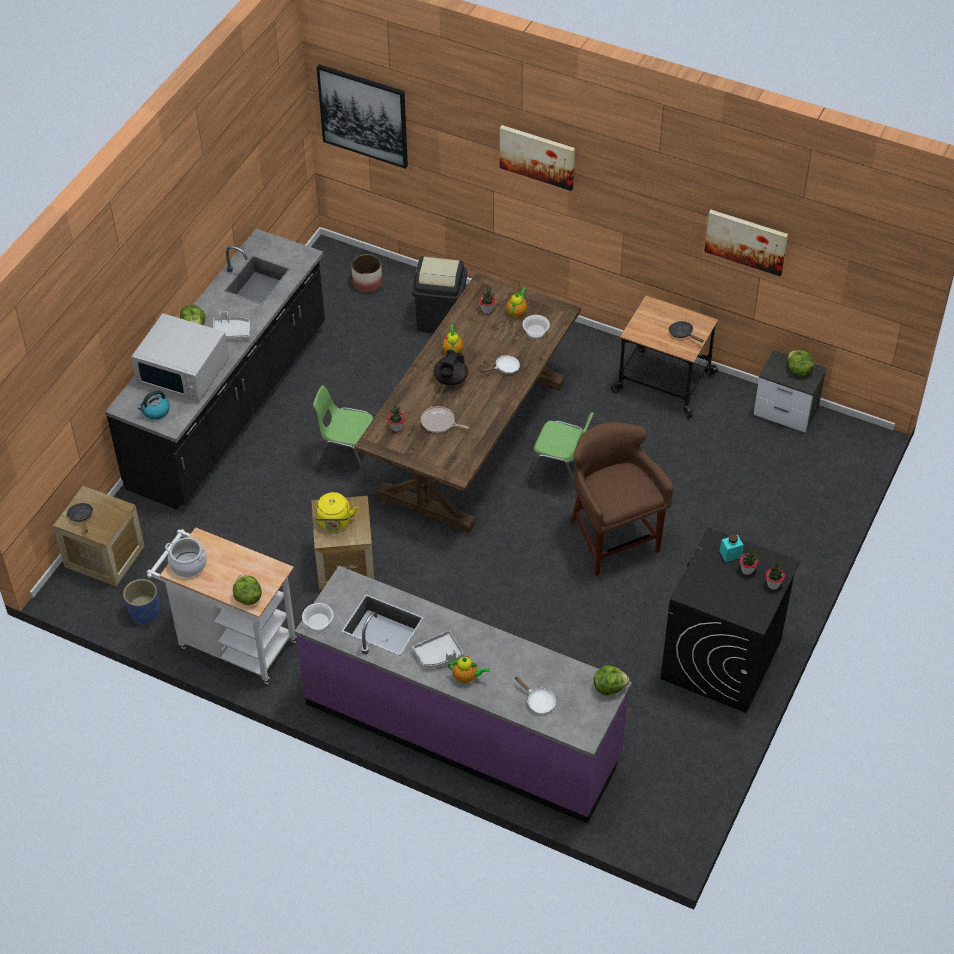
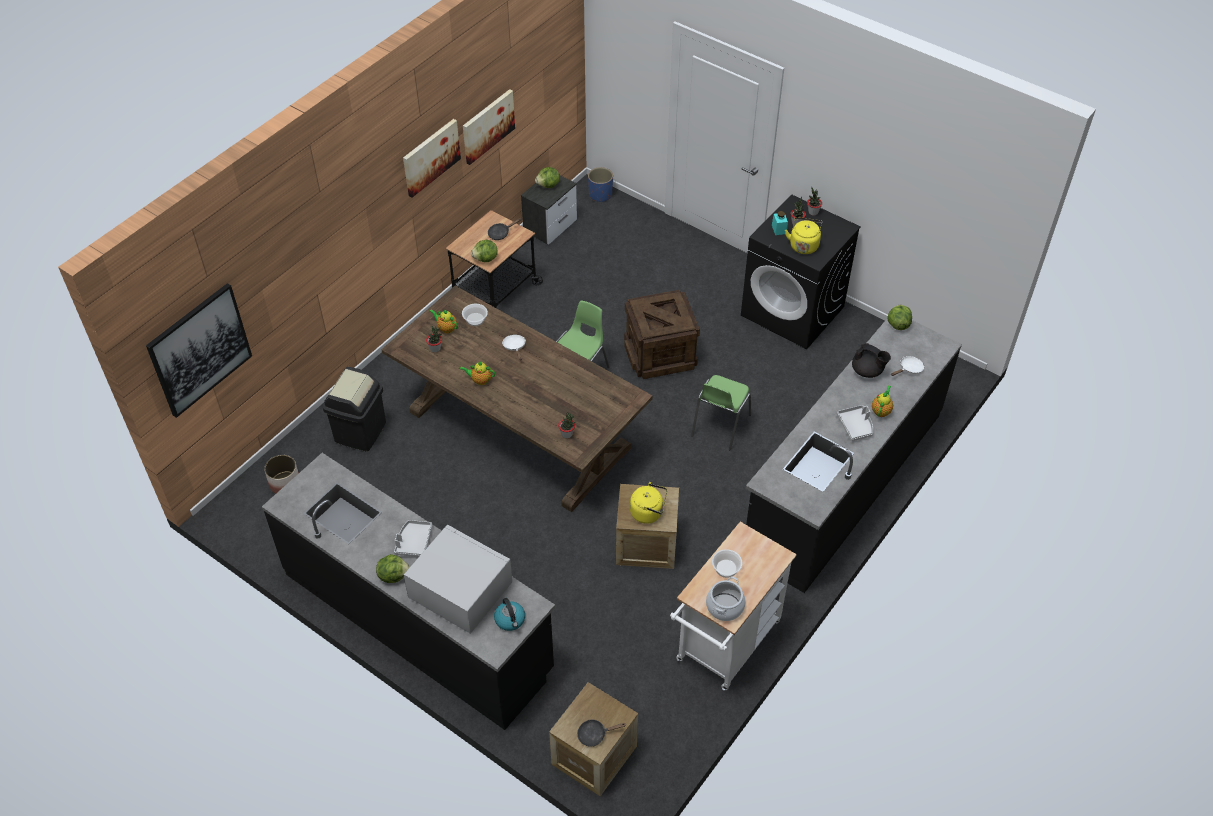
camera: 80 degrees left, 0 degrees up
blue planter [123,579,160,624] -> blue planter moved to [588,167,613,202]
white microwave [131,313,229,402] -> white microwave turned 90 degrees counterclockwise [404,524,512,634]
lettuce [233,575,262,605] -> lettuce moved to [471,240,498,262]
purple counter [295,566,632,824] -> black counter [746,318,962,593]
bowl [302,603,334,632] -> bowl moved to [712,549,742,578]
green chair [313,386,374,483] -> green chair moved to [691,375,751,450]
frying pan [421,406,469,433] -> none
black teapot [434,350,468,385] -> black teapot moved to [852,343,891,378]
picture [500,125,575,191] -> picture moved to [403,119,461,198]
brown stool [570,422,674,576] -> crate [624,290,700,379]
none -> yellow kettle [785,217,823,254]

